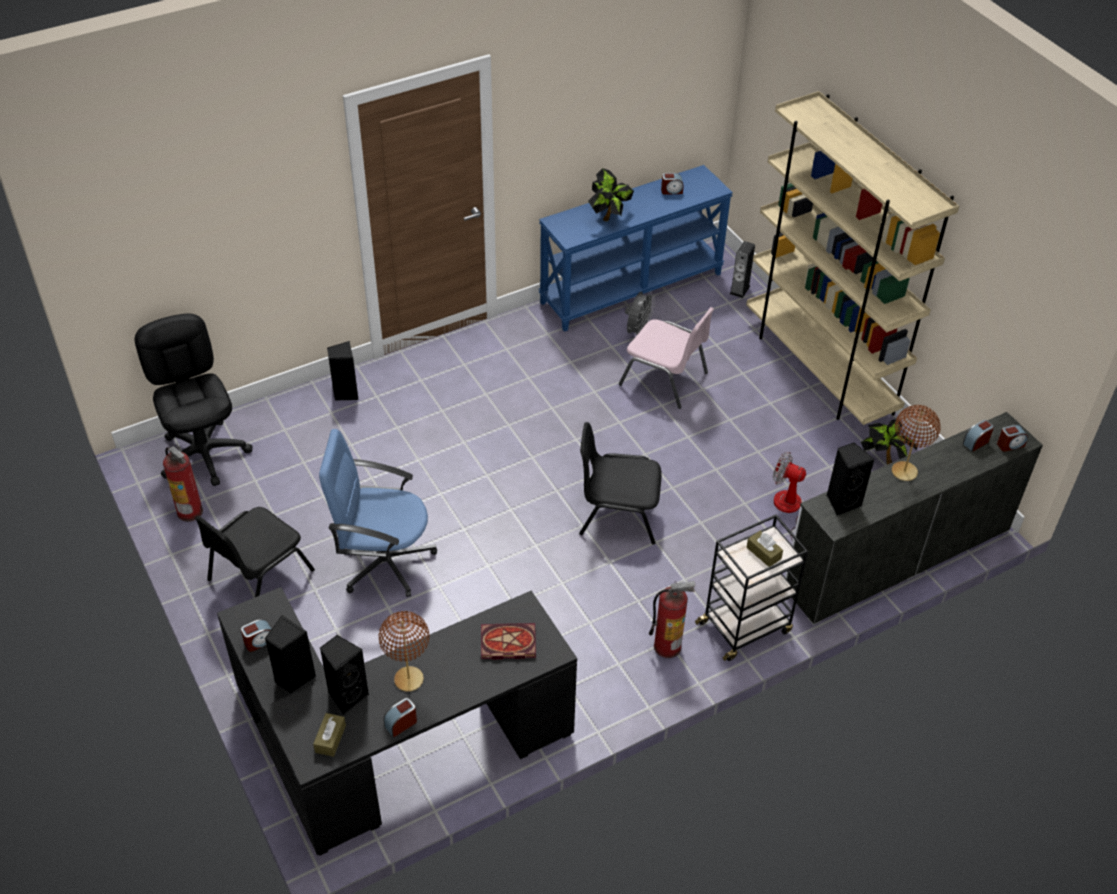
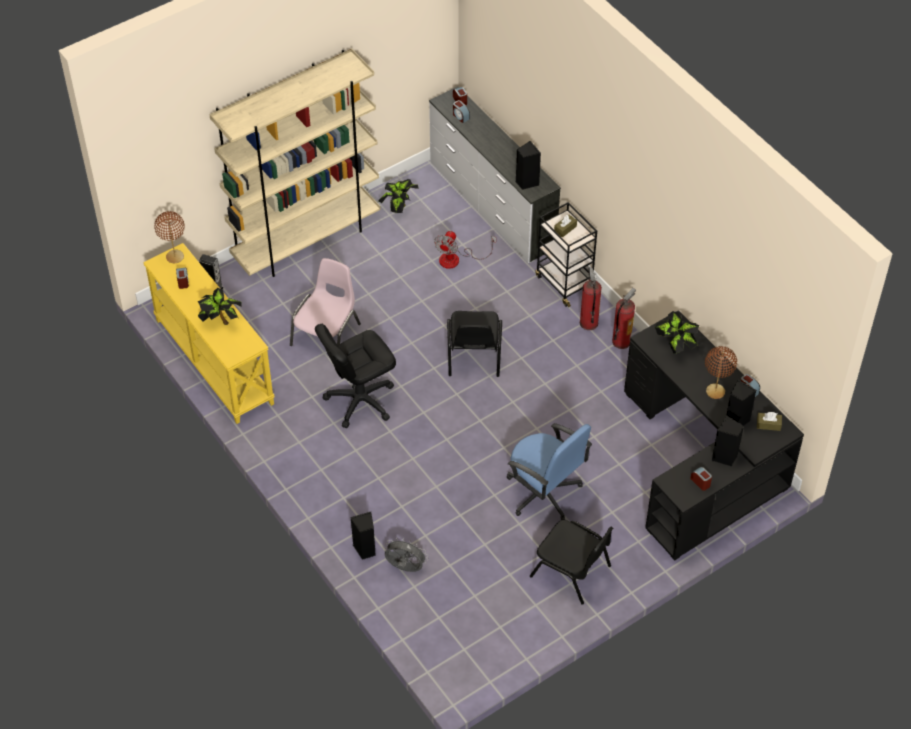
camera: 95 degrees left, 5 degrees up
black office chair [134,313,253,486] -> black office chair moved to [315,324,396,428]
fire extinguisher [163,446,203,522] -> fire extinguisher moved to [612,288,636,349]
blue office chair [319,429,437,597] -> blue office chair turned 45 degrees counterclockwise [507,423,592,520]
book [481,623,536,659] -> potted plant [655,311,700,354]
blue console table [539,165,733,332] -> yellow console table [143,243,275,424]
grey fan [625,292,655,335] -> grey fan moved to [385,538,428,572]
brown table lamp [892,405,941,481] -> brown table lamp moved to [154,211,185,263]

